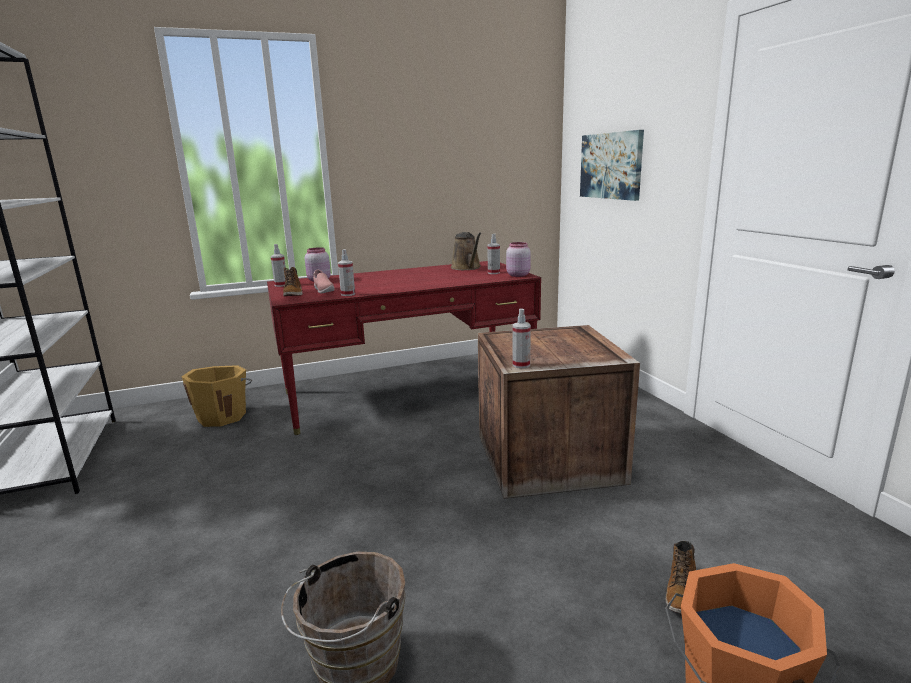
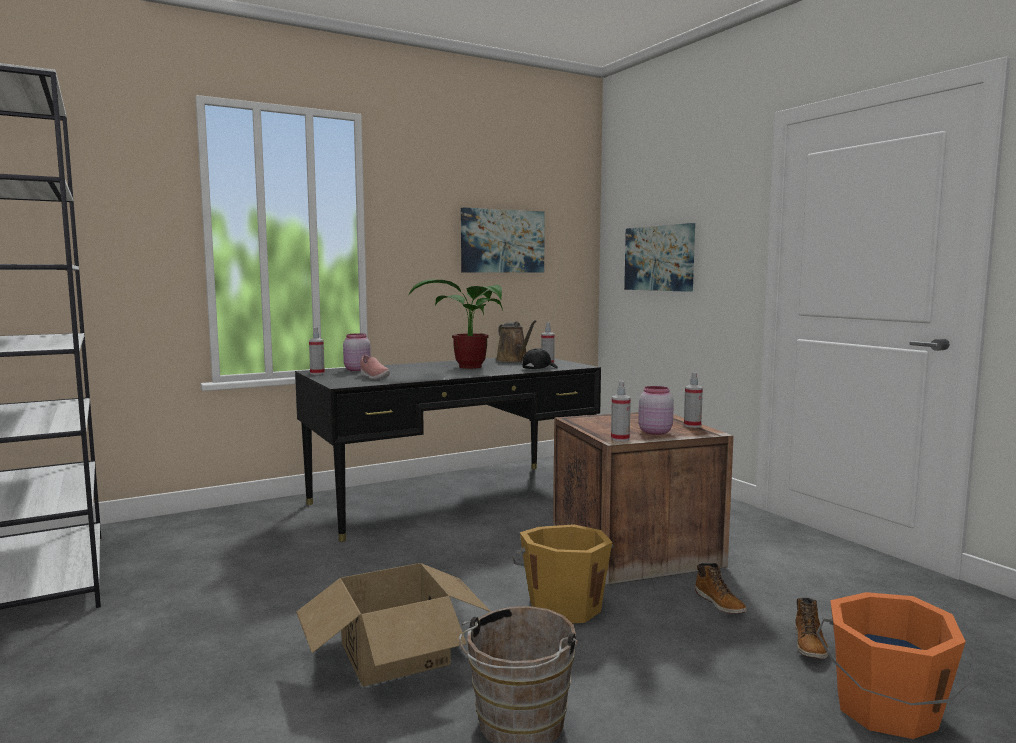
camera: 10 degrees left, 10 degrees down
orange bucket [181,365,252,427] -> orange bucket moved to [512,524,614,624]
red desk [267,261,541,435] -> black desk [295,358,601,542]
boot [283,267,303,297] -> boot moved to [695,563,747,614]
spray bottle [338,249,355,296] -> spray bottle moved to [684,372,703,428]
pink jar [506,242,531,277] -> pink jar moved to [639,386,674,435]
none -> cardboard box [296,563,491,686]
none -> potted plant [408,280,503,369]
none -> picture [461,207,545,273]
none -> black cap [523,348,558,369]

